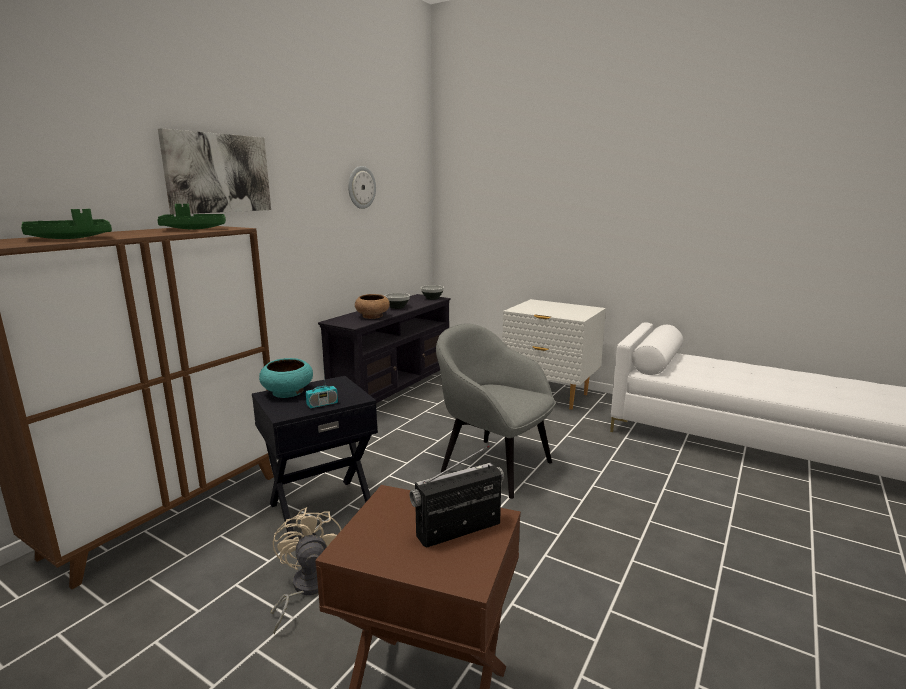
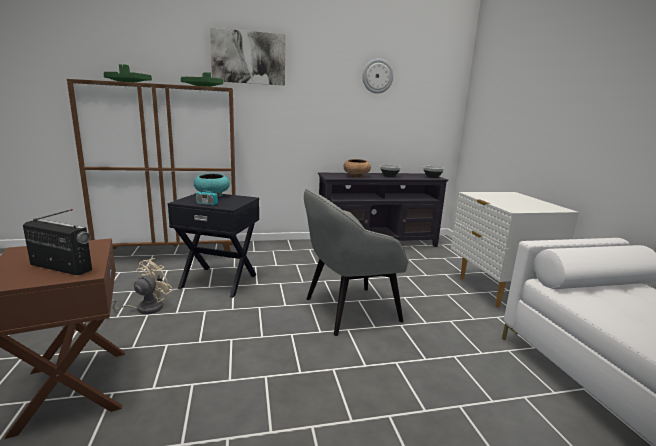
camera: 45 degrees right, 0 degrees up
grey armchair [436,323,556,499] -> grey armchair turned 105 degrees counterclockwise [304,189,409,336]

